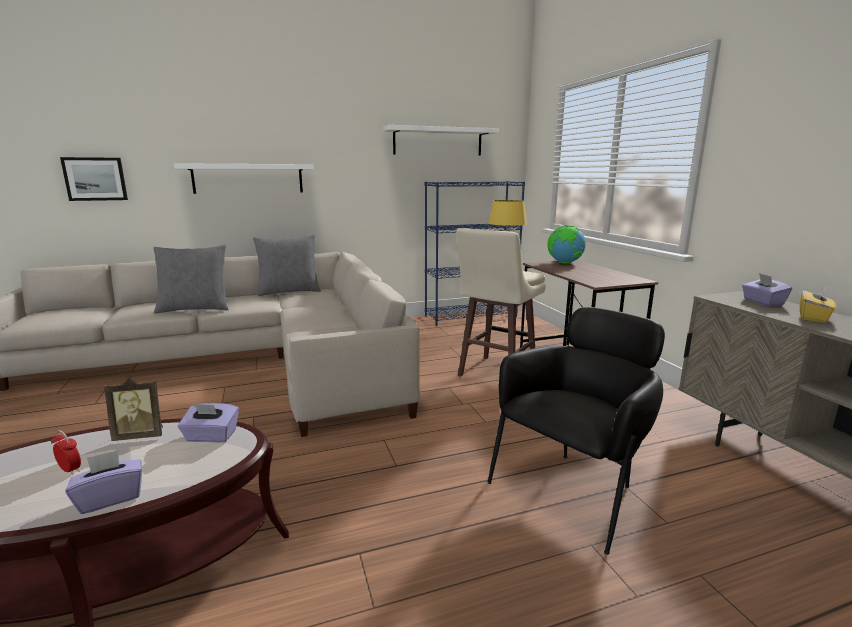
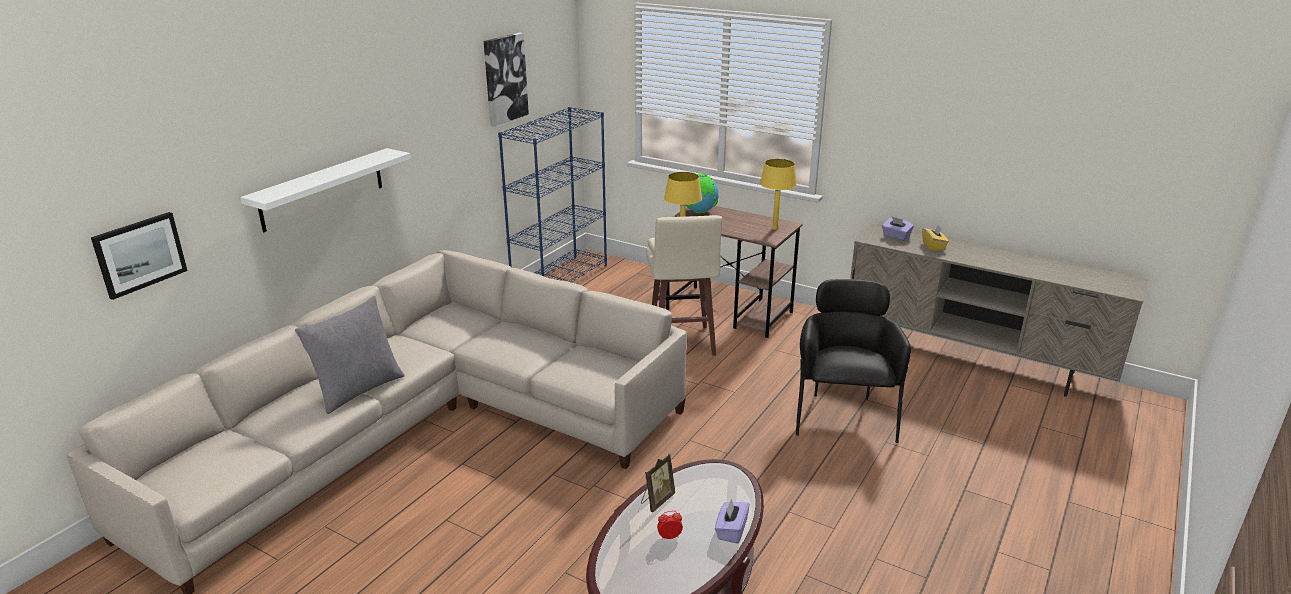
camera: 40 degrees left, 10 degrees up
purple tissue box [178,403,239,443] -> none
grey pillow [253,235,321,296] -> none
white shelf [383,125,499,156] -> picture [484,33,529,126]
none -> yellow table lamp [760,159,797,230]

